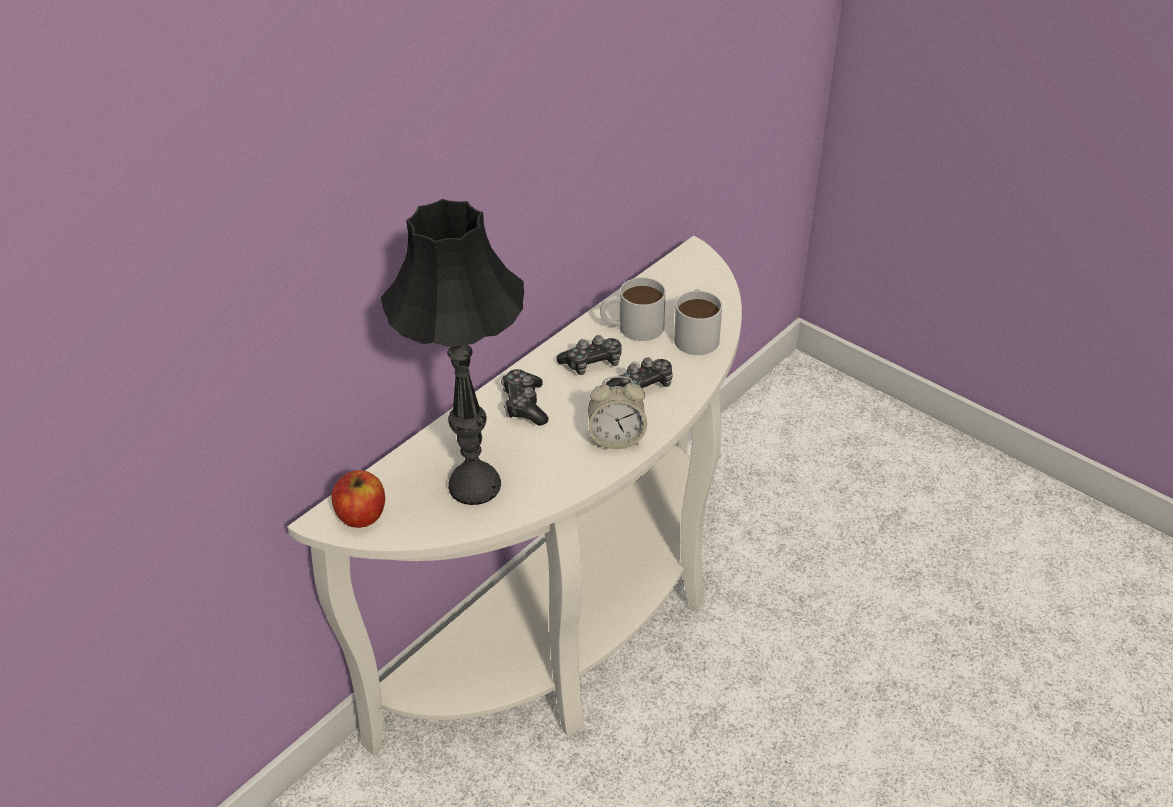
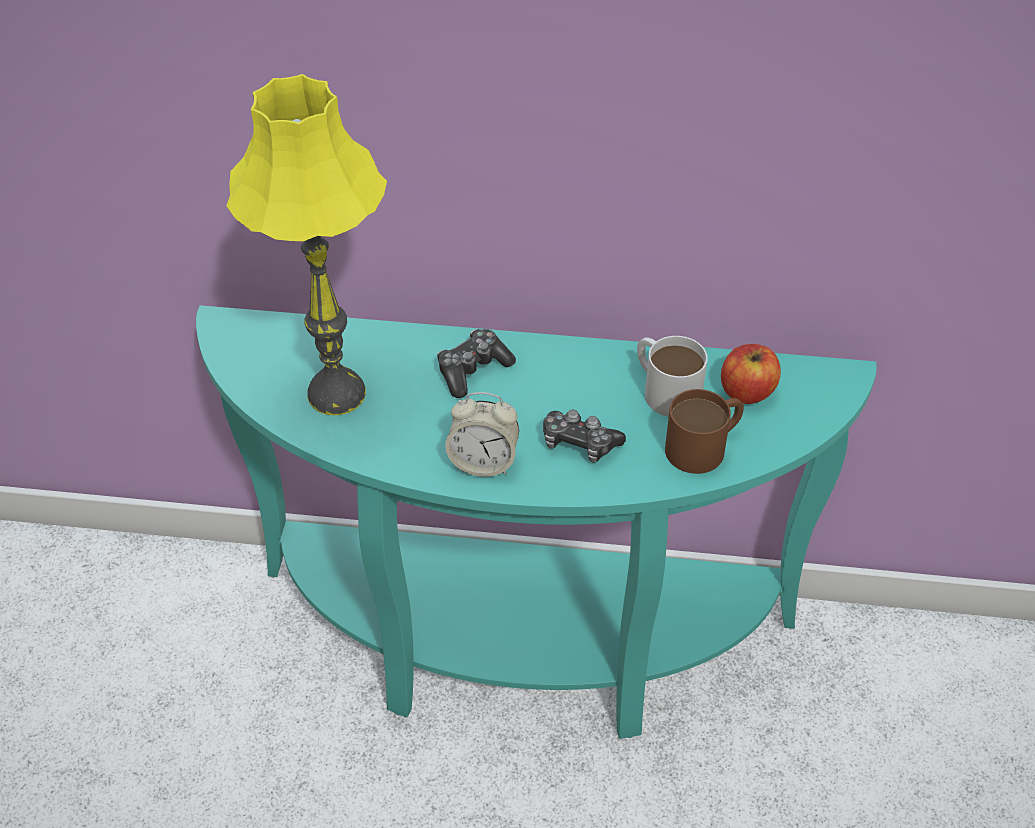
camera: 55 degrees right, 5 degrees up
white console table [287,236,742,756] -> turquoise console table [196,305,877,739]
apple [331,470,385,528] -> apple moved to [721,344,781,404]
black table lamp [381,199,524,505] -> yellow table lamp [227,74,387,415]
game controller [556,335,621,375] -> none
alarm clock [588,376,647,449] -> alarm clock turned 45 degrees counterclockwise [445,392,519,477]
white mug [674,289,722,355] -> brown mug [665,389,744,474]

